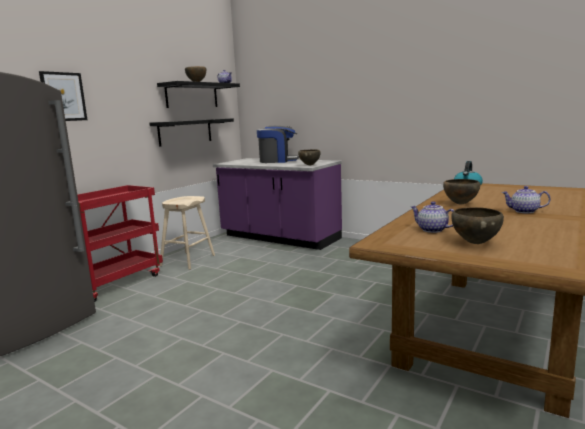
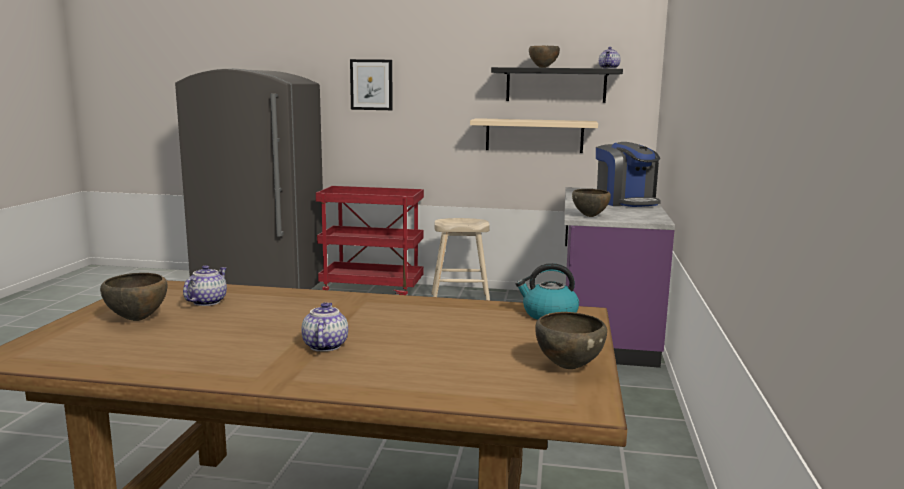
camera: 65 degrees right, 0 degrees up
black shelf [149,118,234,147] -> beige shelf [470,118,598,153]
brown bowl [443,179,480,204] -> brown bowl moved to [535,312,607,369]

